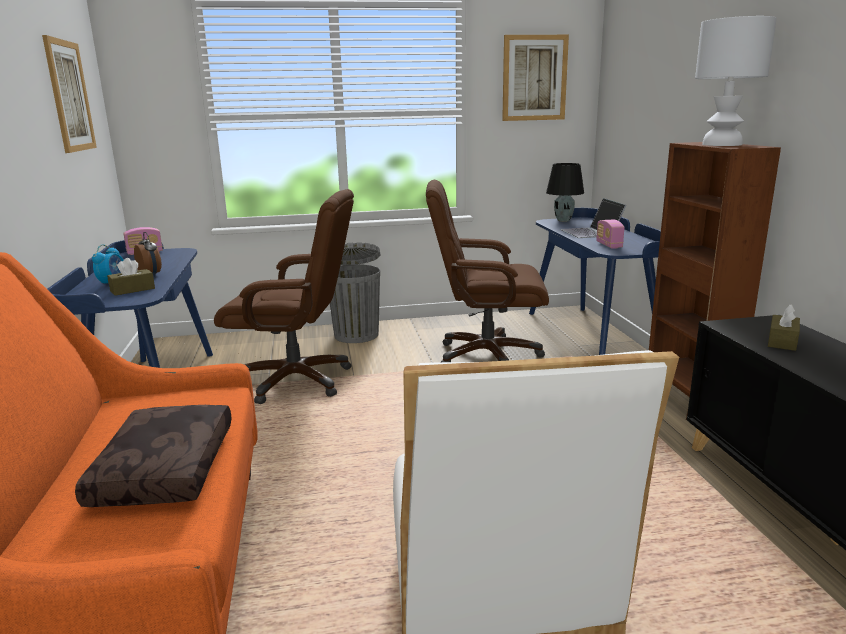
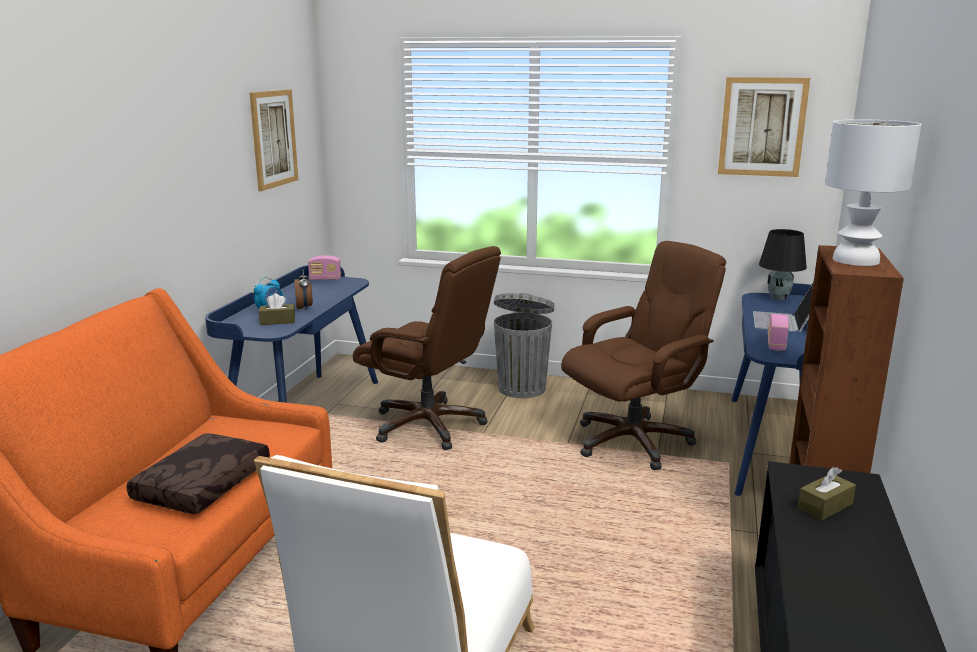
camera: 25 degrees right, 0 degrees up
brown office chair [426,180,549,362] -> brown office chair turned 120 degrees clockwise [561,241,726,470]

